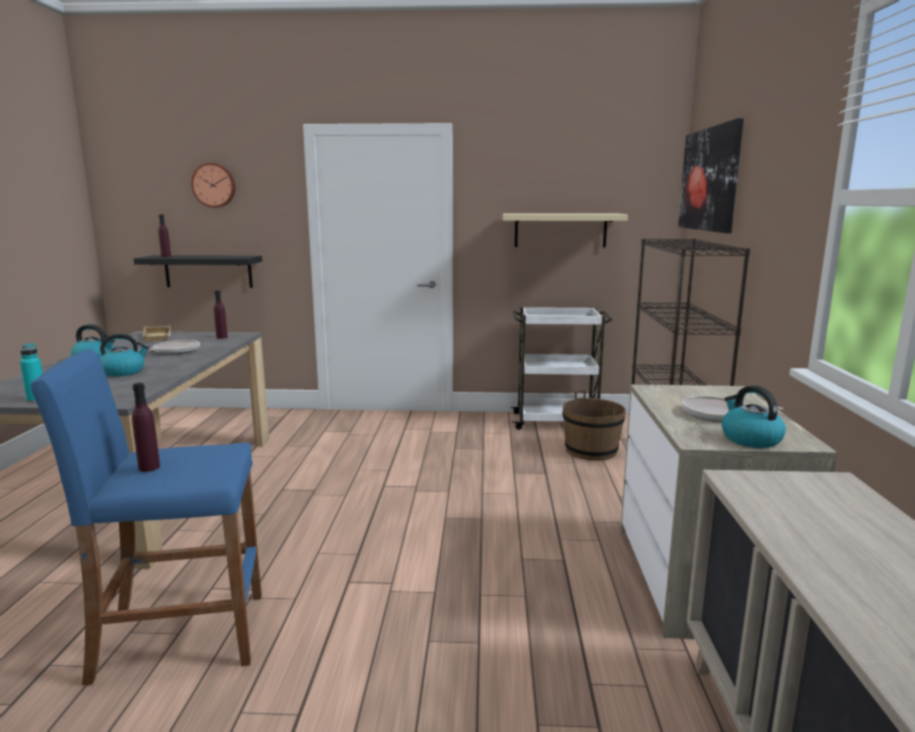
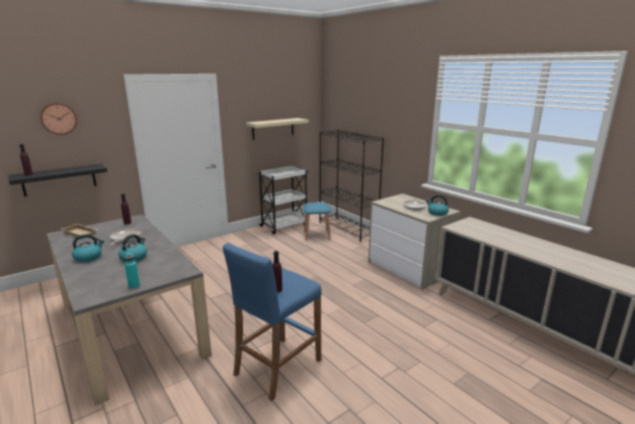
camera: 40 degrees left, 5 degrees up
brown bucket [562,390,626,461] -> blue stool [304,202,331,240]
picture [678,118,744,233] -> none

